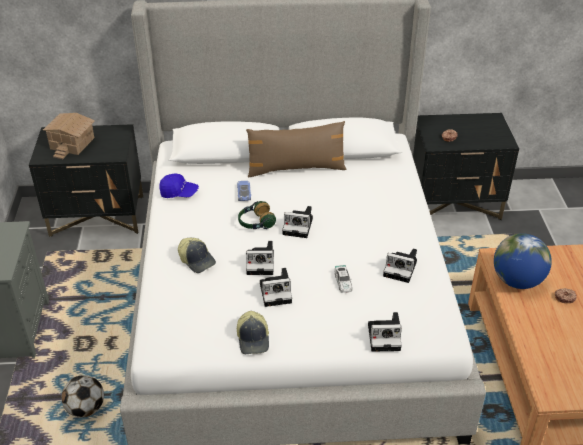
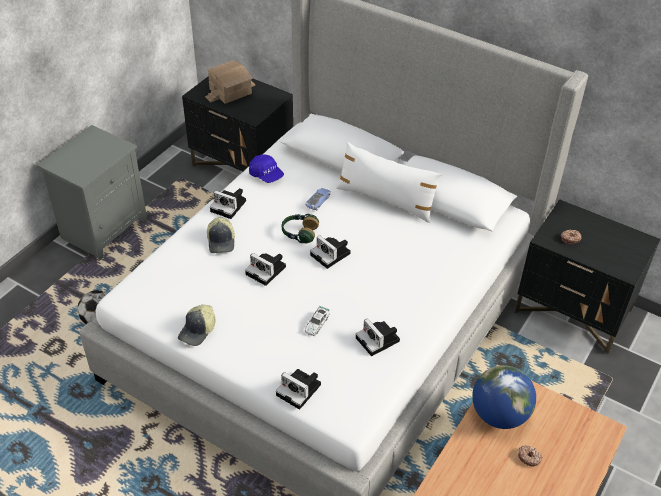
camera: 35 degrees right, 5 degrees up
brown pillow [246,121,347,178] -> white pillow [336,142,442,223]
camera [260,268,292,307] -> camera moved to [210,188,246,219]

